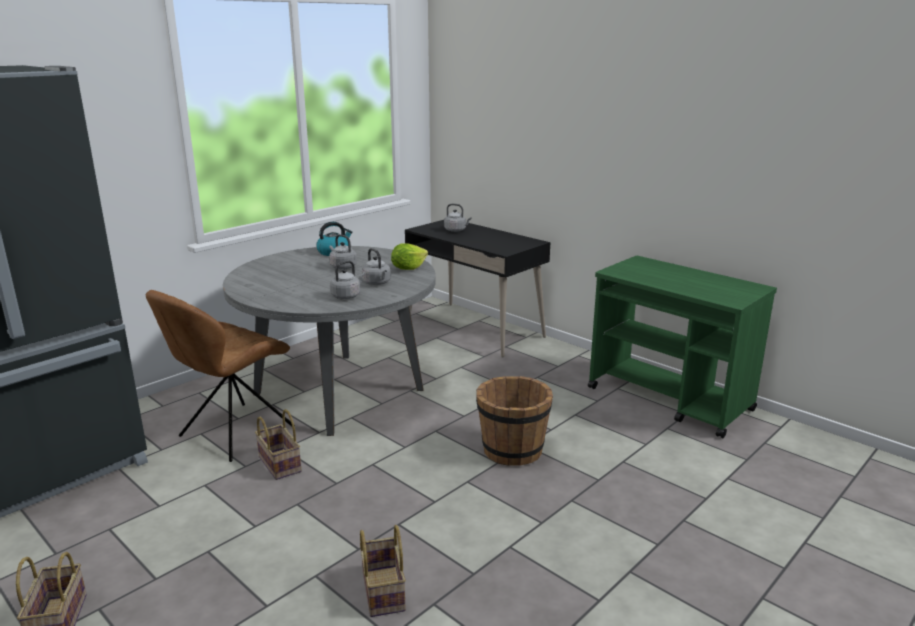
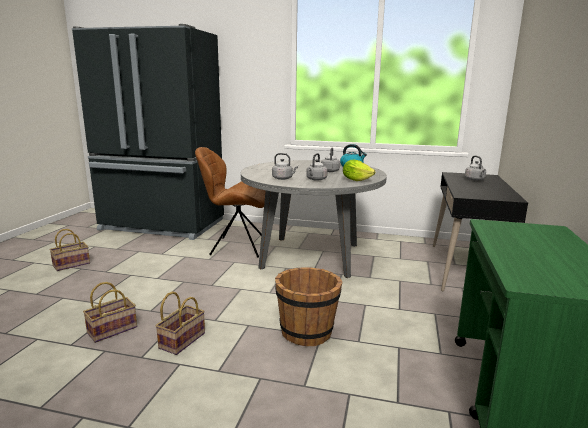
camera: 60 degrees right, 5 degrees down
basket [255,409,302,480] -> basket moved to [155,292,205,355]

